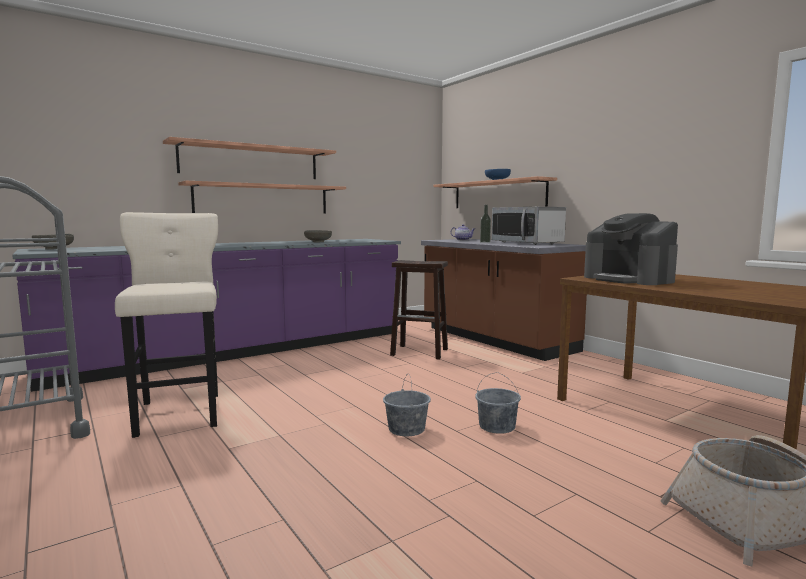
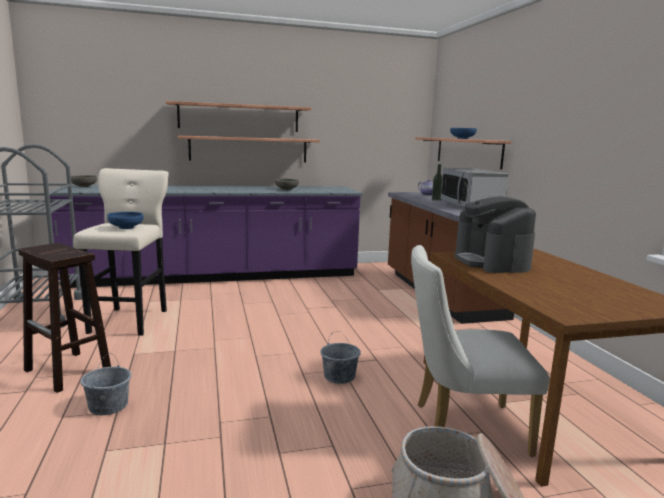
camera: 20 degrees right, 5 degrees up
grey bucket [383,374,431,436] -> grey bucket moved to [80,353,131,415]
brown stool [390,260,448,360] -> brown stool moved to [19,243,111,393]
none -> blue bowl [107,212,143,229]
none -> white chair [411,245,549,457]

